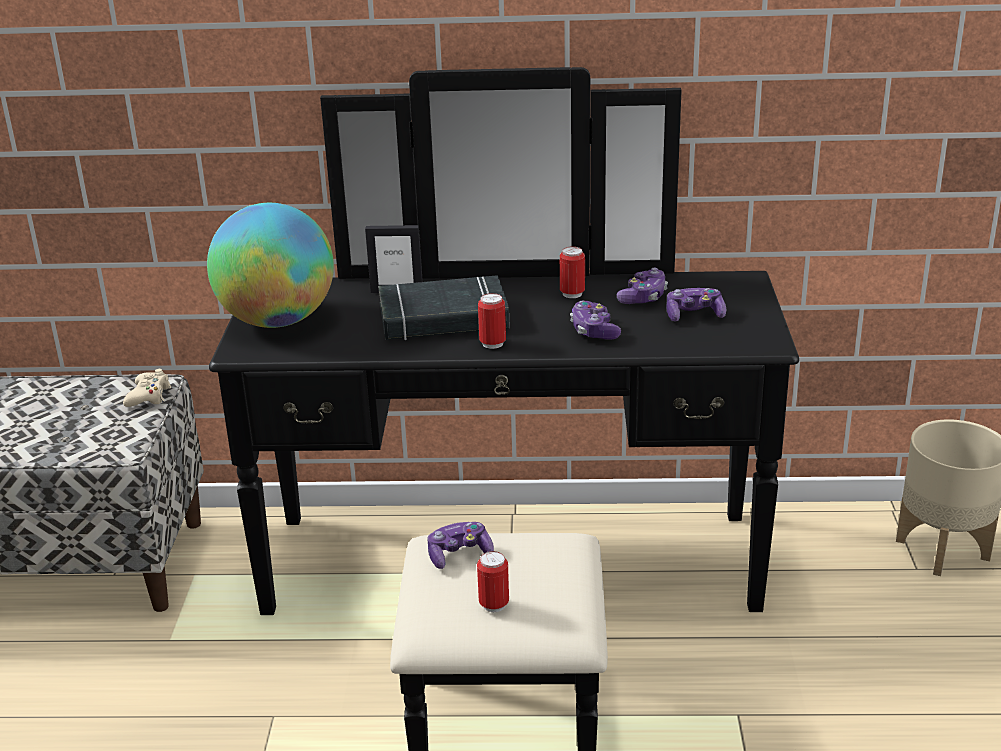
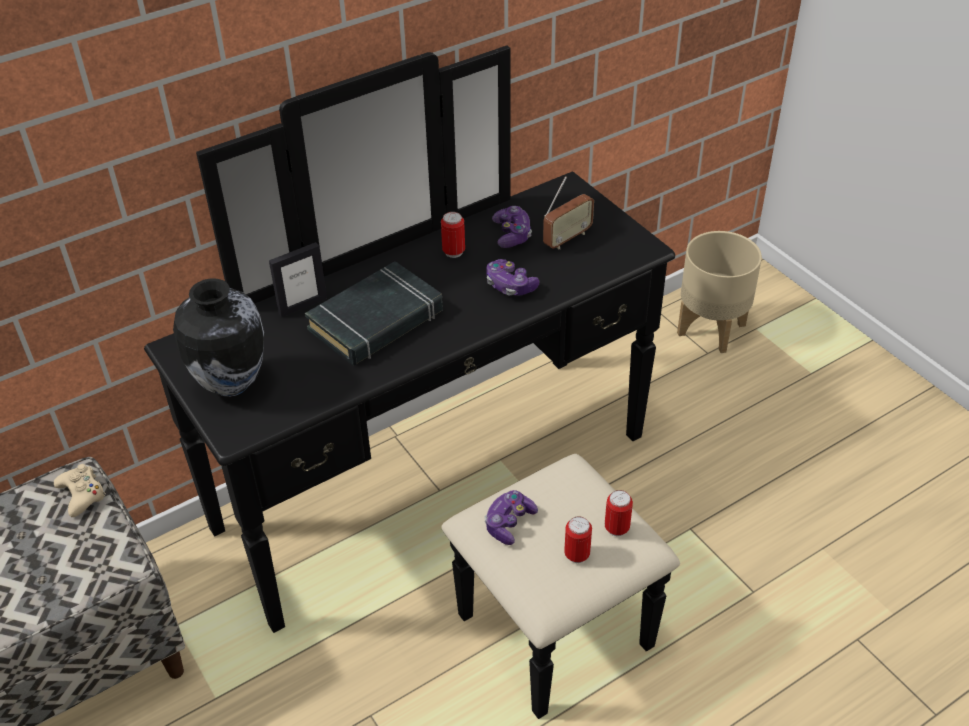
camera: 35 degrees left, 15 degrees up
globe [207,203,334,328] -> vase [173,278,264,397]
can [478,293,506,349] -> can moved to [605,490,633,536]
game controller [666,288,726,322] -> radio [543,176,594,249]

